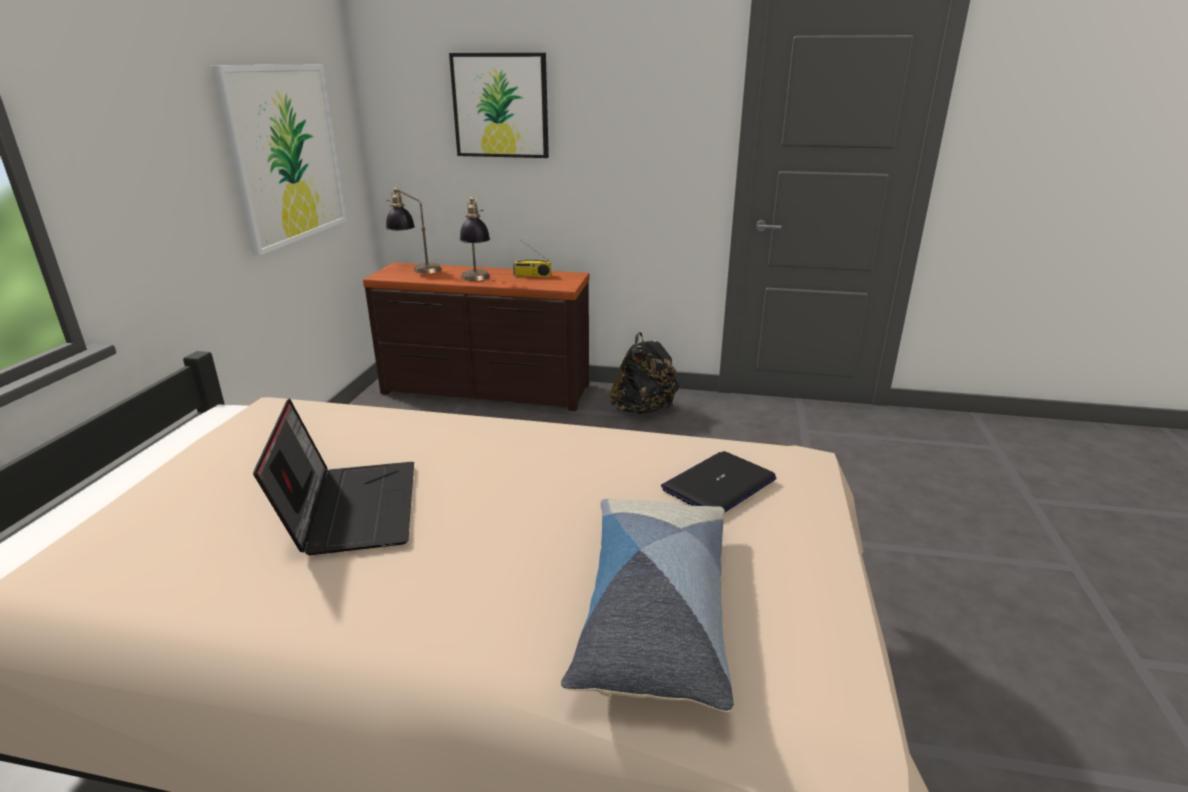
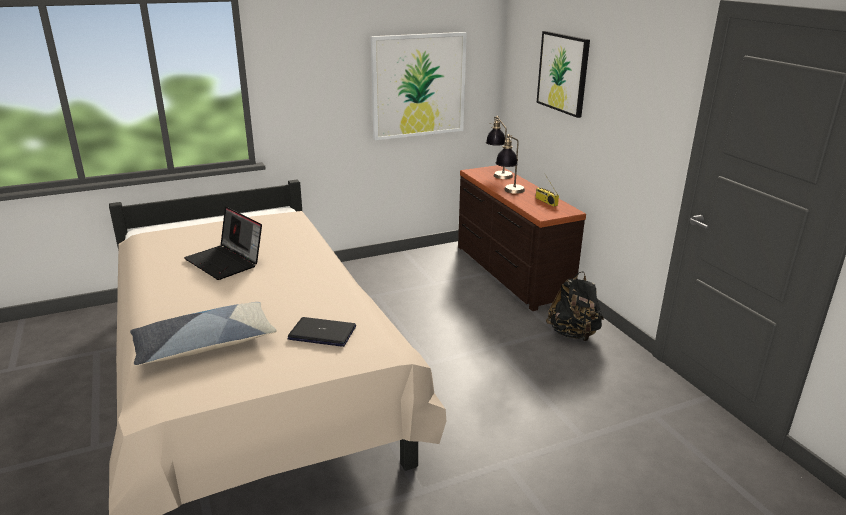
camera: 55 degrees right, 0 degrees up
laptop [253,399,414,555] -> laptop turned 90 degrees clockwise [184,207,262,280]

